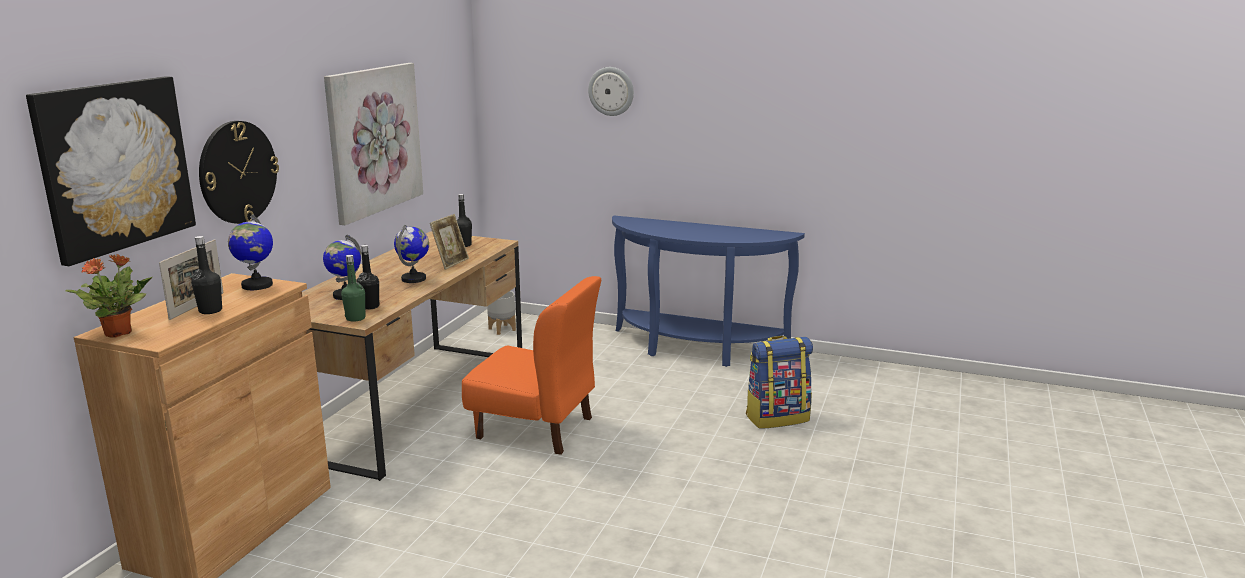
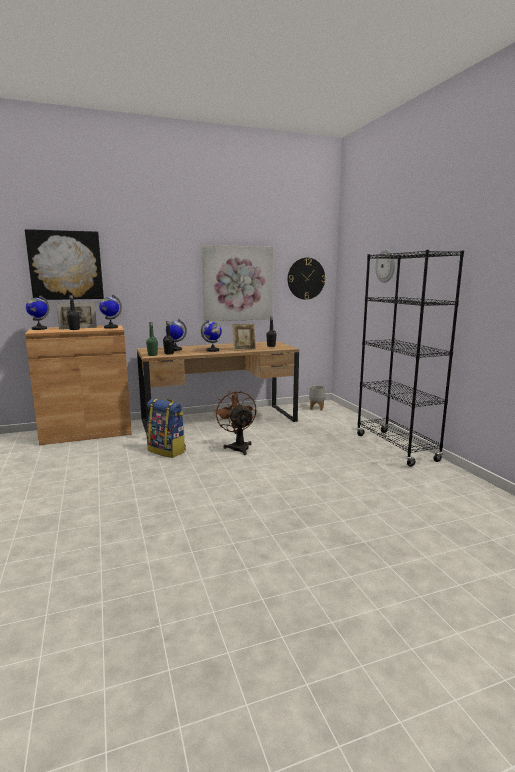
camera: 50 degrees right, 5 degrees down
potted plant [66,254,152,337] -> globe [26,295,49,330]
wall clock [199,121,279,224] -> wall clock moved to [288,258,325,300]
orange chair [462,276,601,455] -> brown fan [214,391,256,455]
blue console table [612,216,805,367] -> black bookcase [357,250,464,467]
backpack [746,336,813,429] -> backpack moved to [147,399,186,458]

